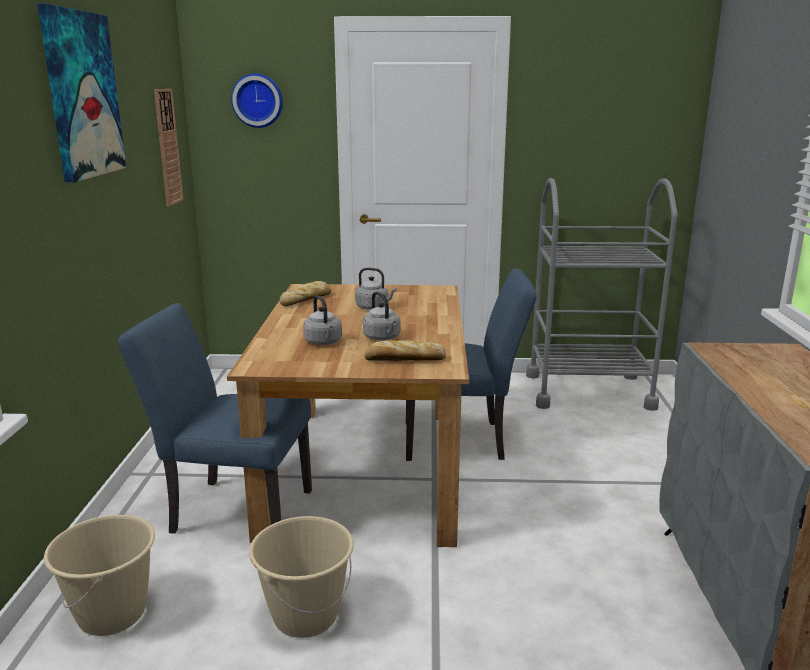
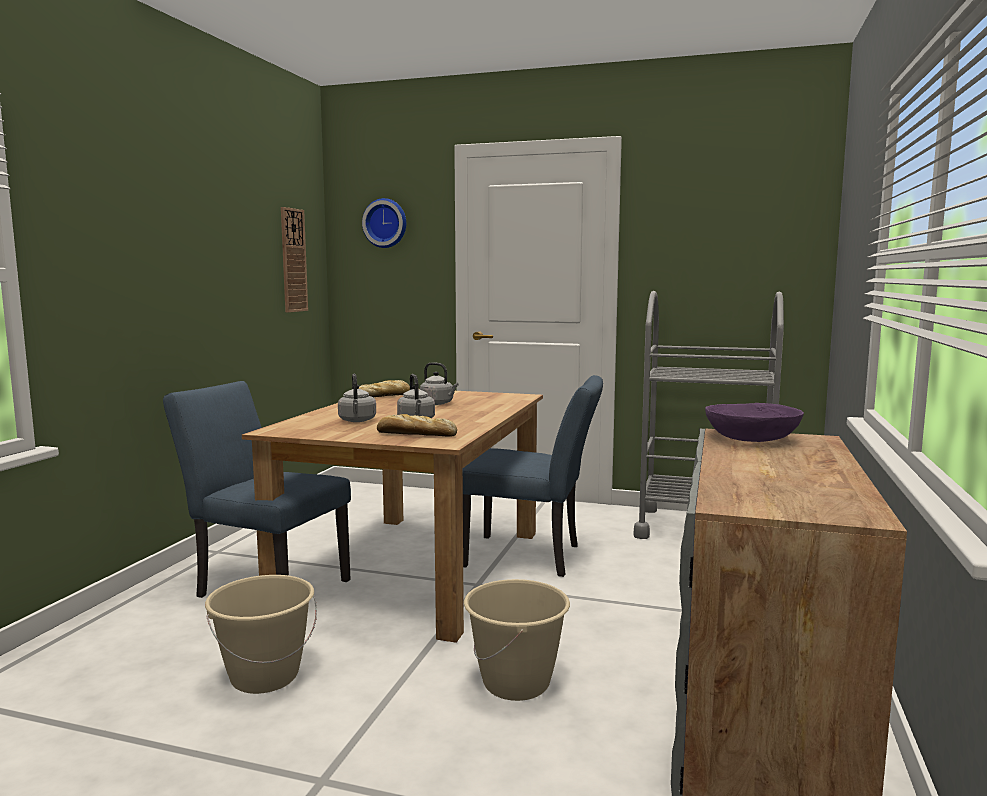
camera: 15 degrees right, 10 degrees down
picture [37,4,126,183] -> none
beige bucket [44,515,155,636] -> beige bucket moved to [464,579,570,701]
none -> purple bowl [705,403,804,442]

